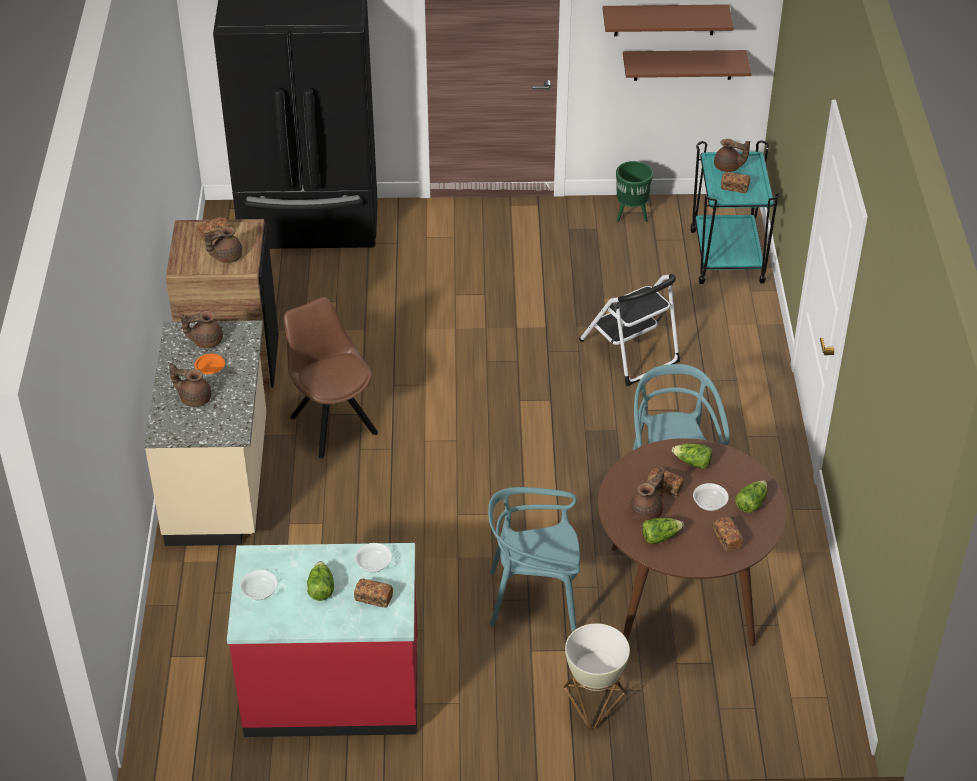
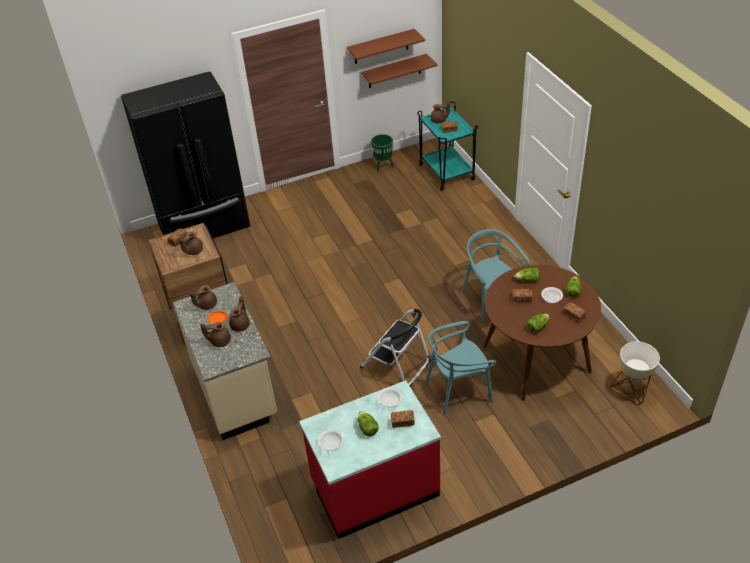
camera: 20 degrees left, 0 degrees up
brown chair [284,297,378,458] -> none
planter [564,623,630,729] -> planter moved to [610,341,660,404]
step ladder [579,274,680,386] -> step ladder moved to [360,309,431,386]
brown teapot [630,468,664,522] -> brown teapot moved to [229,296,250,332]

